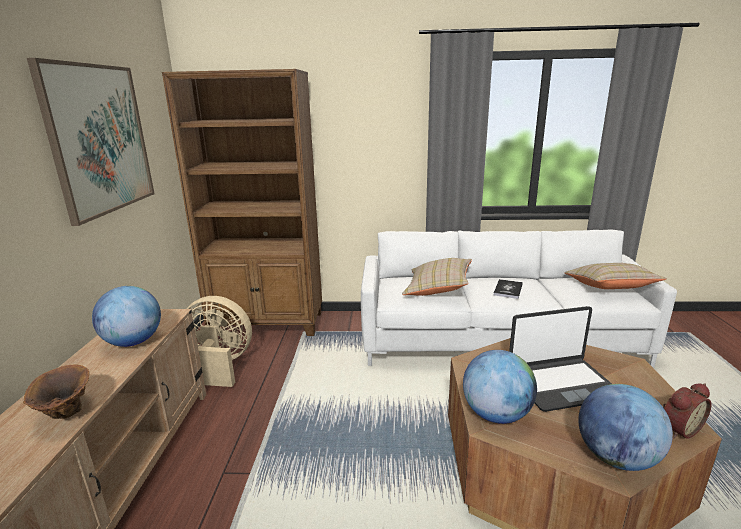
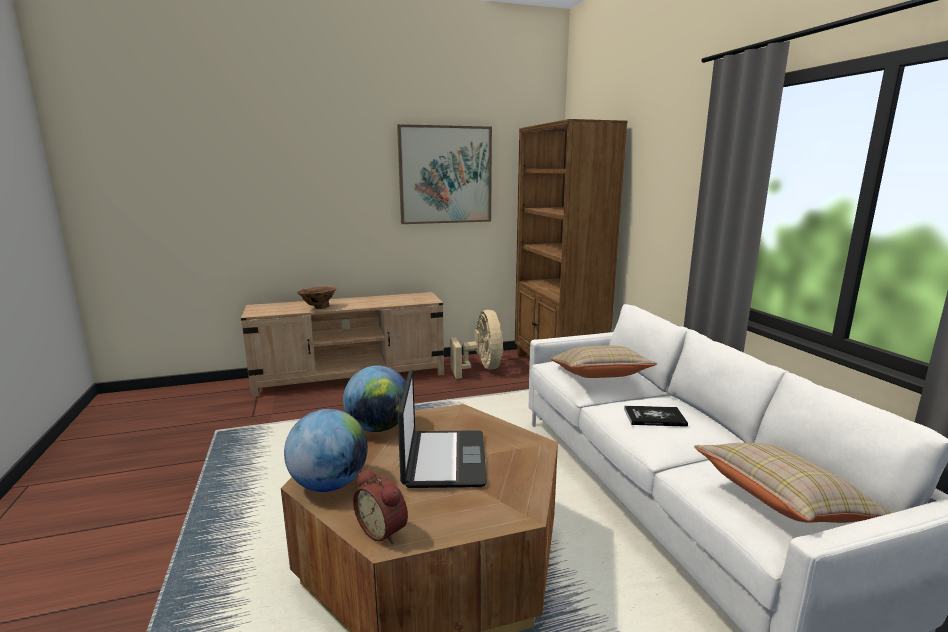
camera: 70 degrees right, 5 degrees down
globe [92,286,161,347] -> none
laptop [509,306,612,412] -> laptop turned 150 degrees counterclockwise [398,370,487,488]

